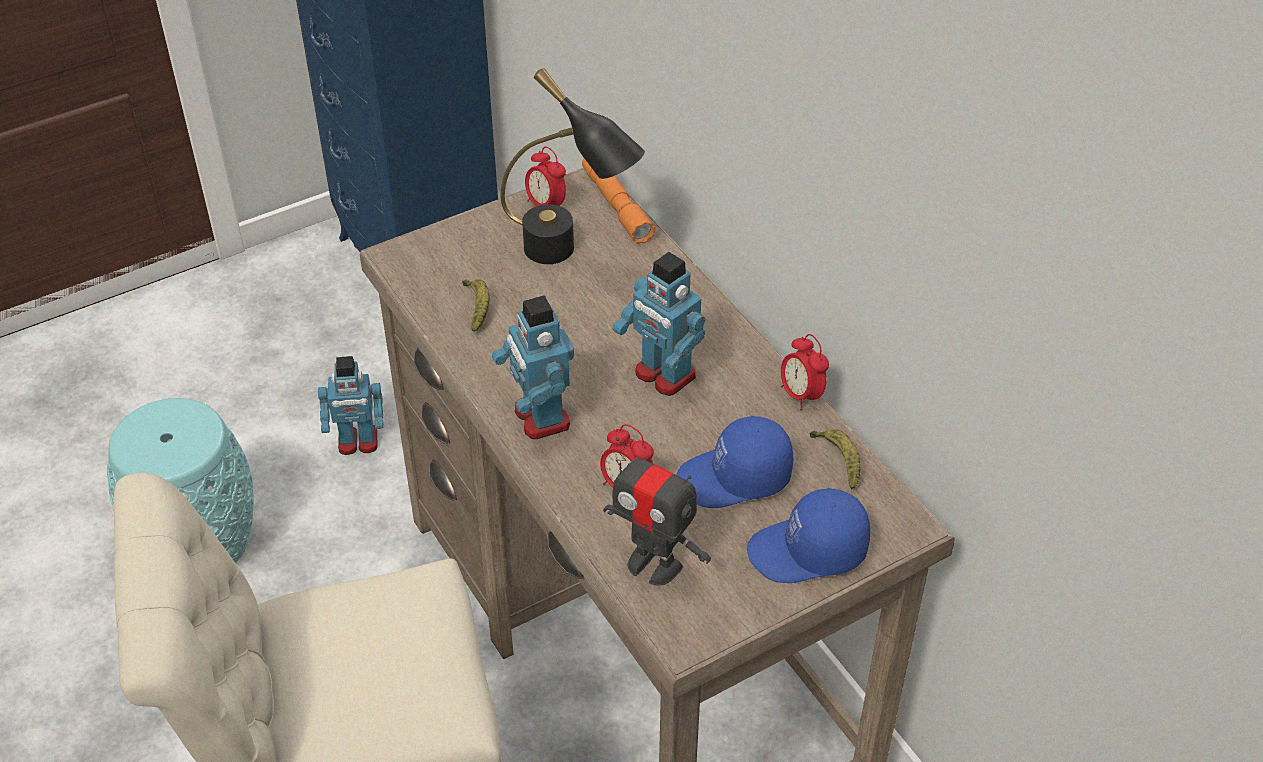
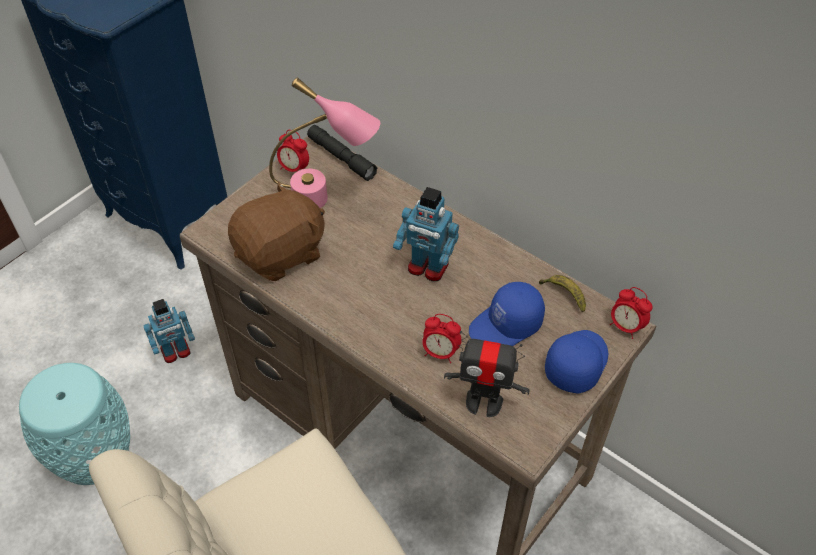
camera: 20 degrees left, 5 degrees up
banana [462,279,490,332] -> brown plush toy [228,181,325,281]
toy robot [492,296,574,439] -> none
black table lamp [501,68,645,264] -> pink table lamp [269,77,380,208]
orange flashlight [582,159,656,244] -> black flashlight [307,125,377,181]
blue cap [747,488,870,583] -> blue cap turned 150 degrees clockwise [545,330,608,394]
alarm clock [781,334,829,410] -> alarm clock moved to [610,287,652,339]

